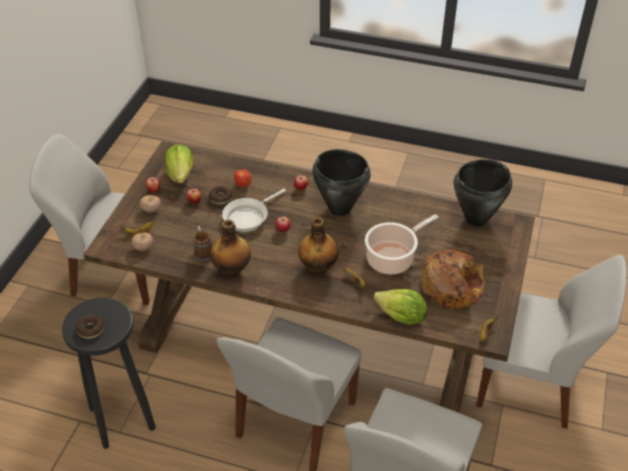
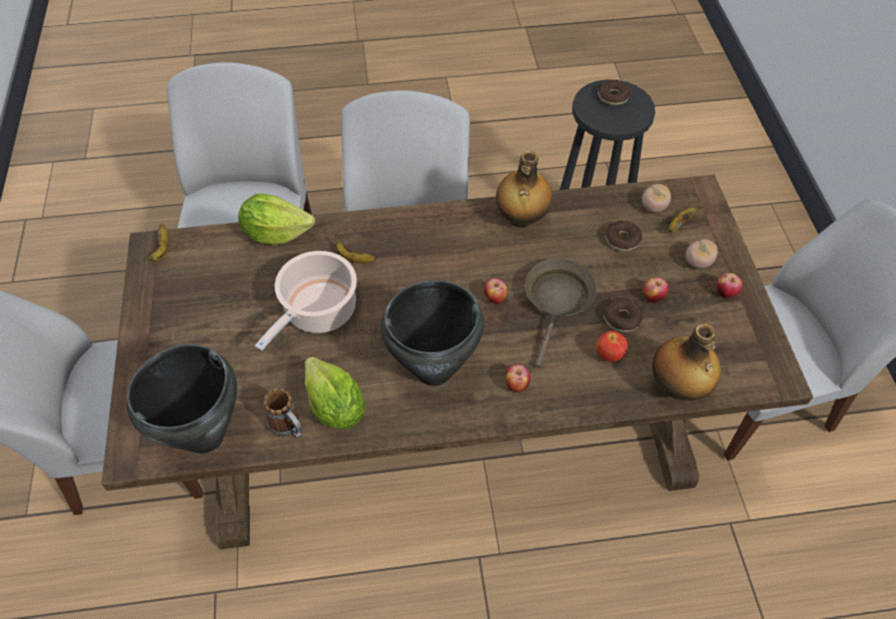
camera: 155 degrees right, 10 degrees up
lettuce [165,144,193,183] -> lettuce moved to [305,357,365,429]
mug [194,226,212,262] -> mug moved to [264,389,302,438]
white frying pan [222,189,286,232] -> brown frying pan [525,259,597,368]
bottle [298,217,339,275] -> bottle moved to [652,324,721,401]
bread [421,250,485,310] -> none
none -> donut [606,221,642,251]

